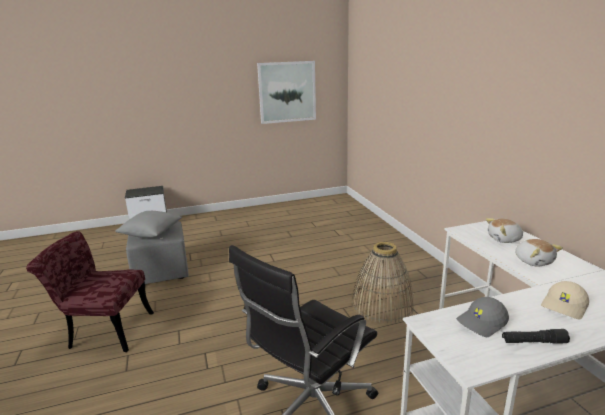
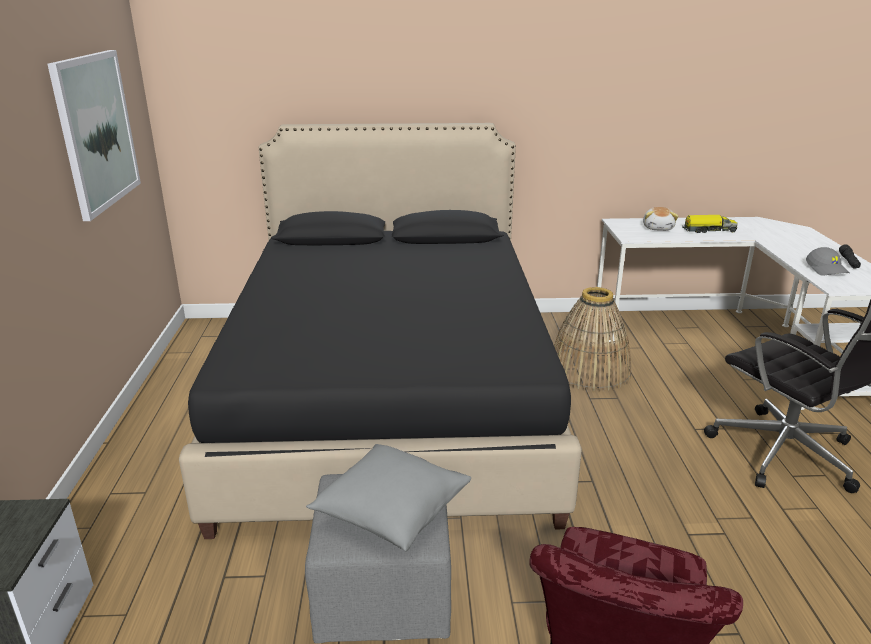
camera: 75 degrees left, 5 degrees up
plush toy [515,239,563,267] -> toy truck [682,215,738,233]
beige cap [541,281,589,320] -> none
none -> black bed [179,123,582,539]

